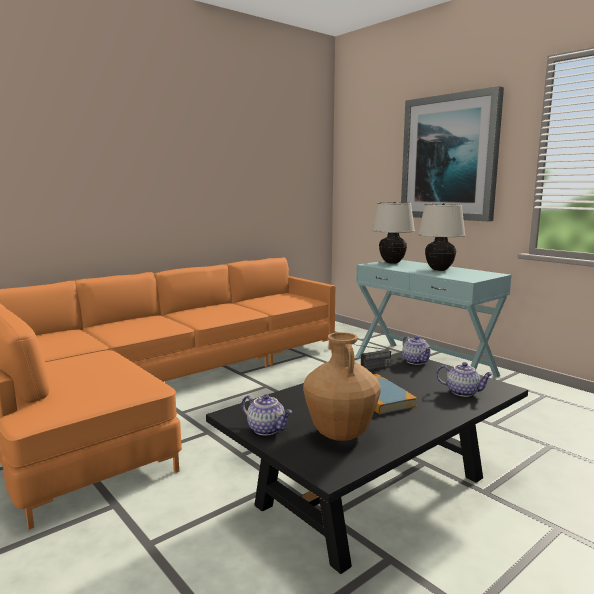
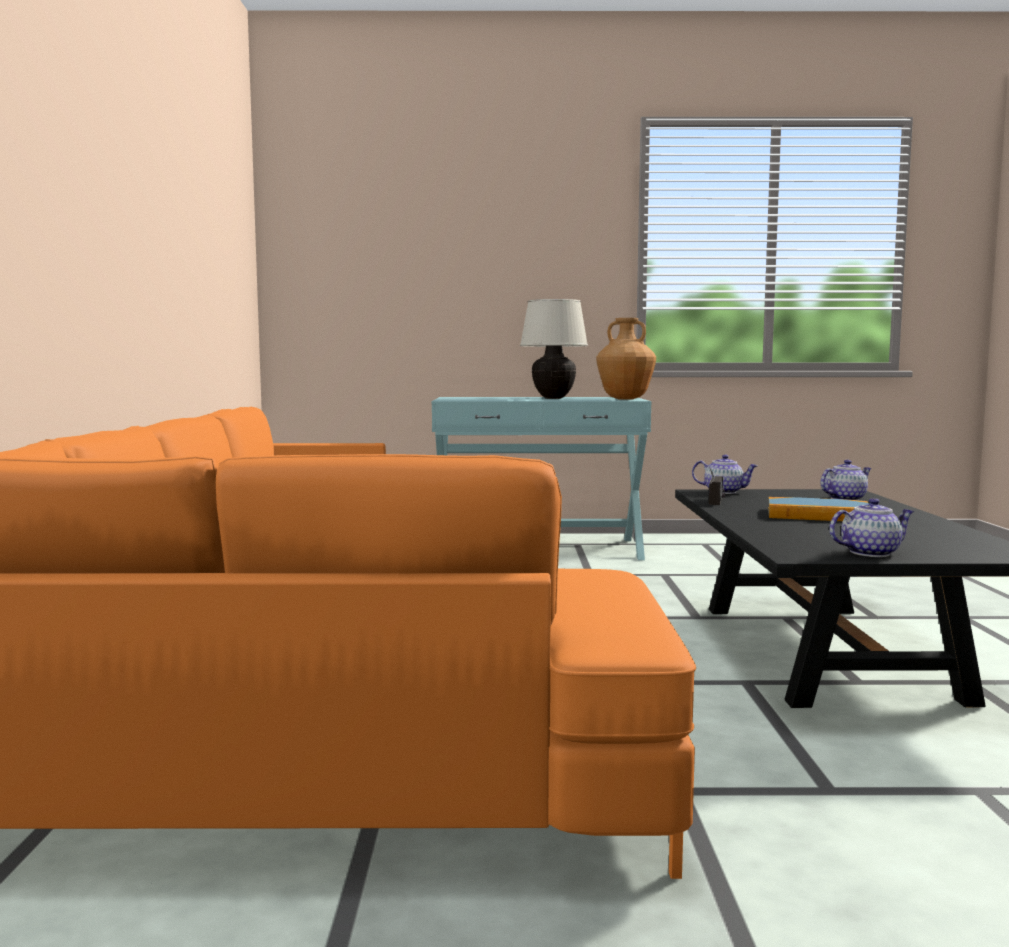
camera: 50 degrees left, 5 degrees down
brown vase [303,332,381,441] -> brown vase moved to [596,318,656,400]
beige table lamp [372,202,415,264] -> none
picture [401,86,504,221] -> none

